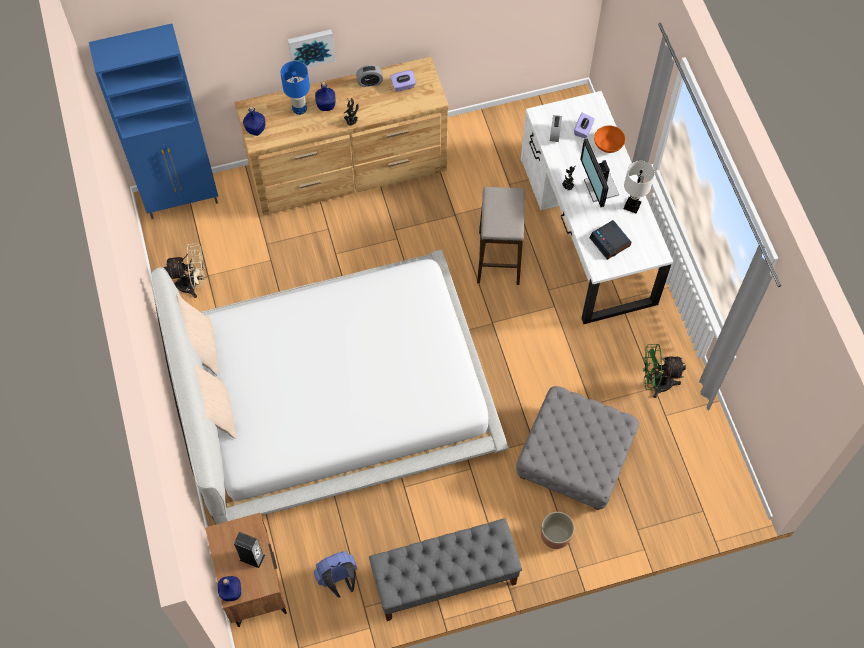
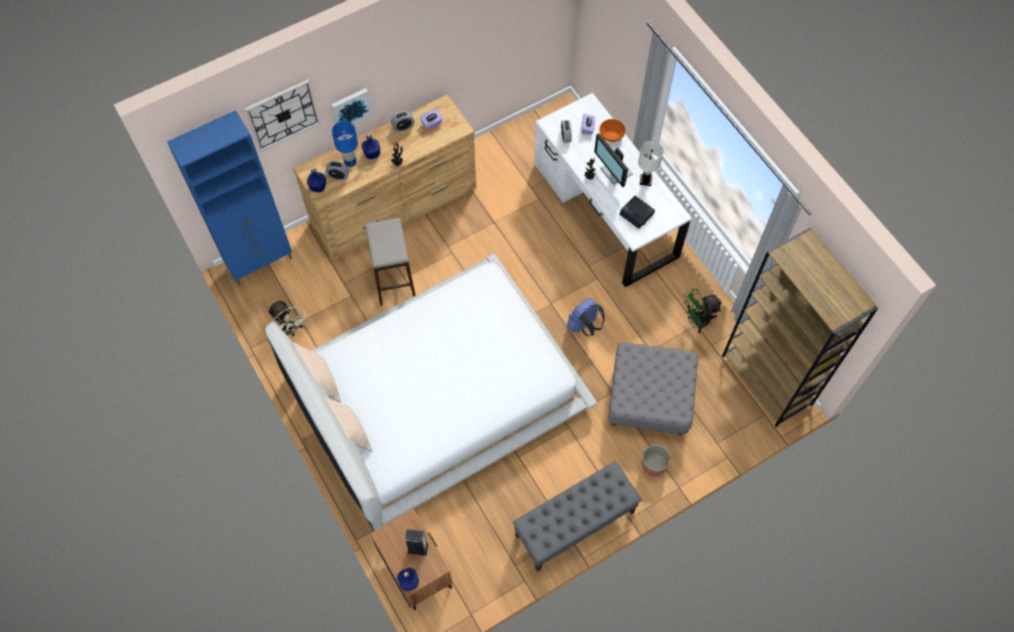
camera: 15 degrees left, 0 degrees up
beige fan [164,243,205,298] -> beige fan turned 75 degrees clockwise [268,301,307,337]
blue backpack [314,551,357,598] -> blue backpack moved to [567,298,605,336]
stool [477,187,525,285] -> stool moved to [365,218,416,306]
none -> wall clock [245,79,321,152]
none -> alarm clock [325,161,350,180]
none -> brown bookcase [722,228,878,427]

